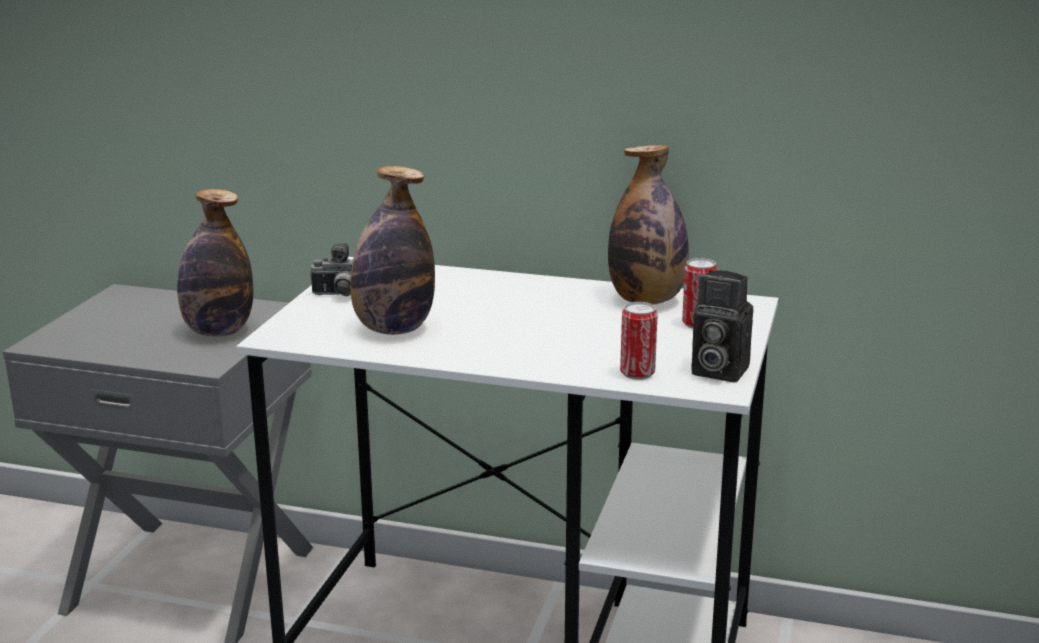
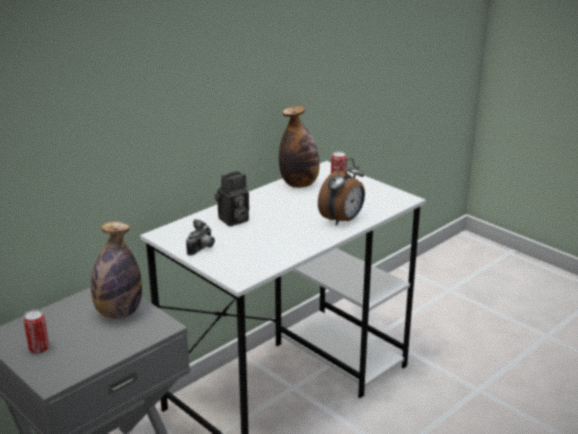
camera: 60 degrees left, 5 degrees up
bottle [350,166,435,335] -> none
can [620,302,658,380] -> can moved to [23,309,49,354]
camera [691,270,753,383] -> camera moved to [214,171,249,227]
none -> alarm clock [318,158,365,226]

